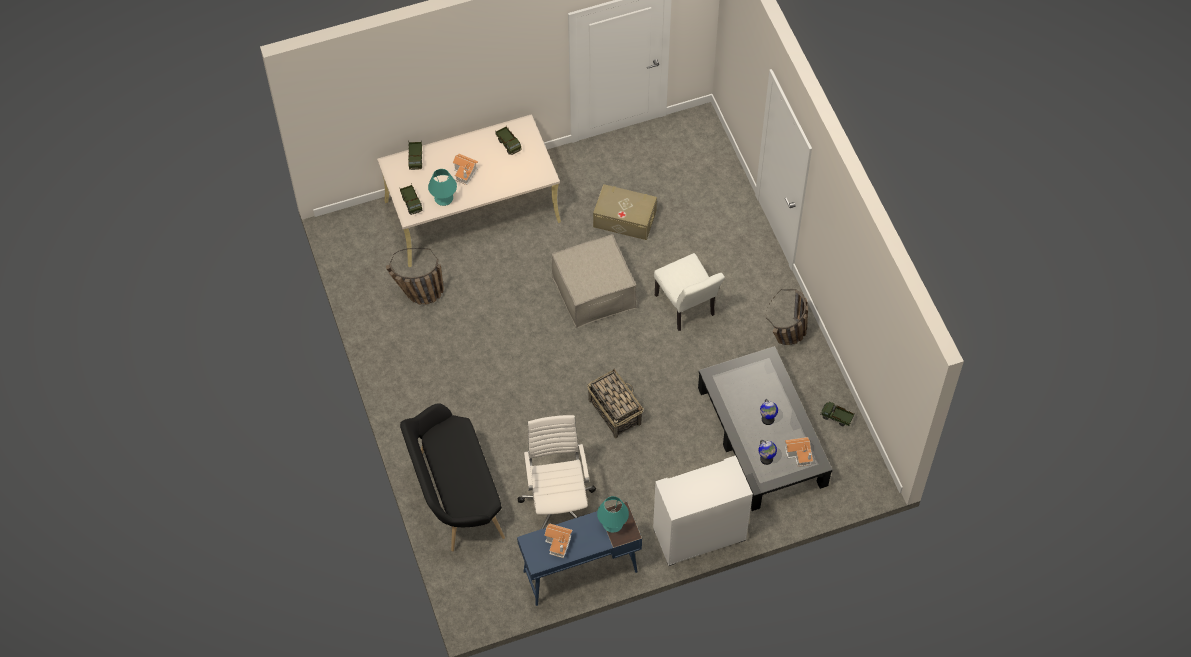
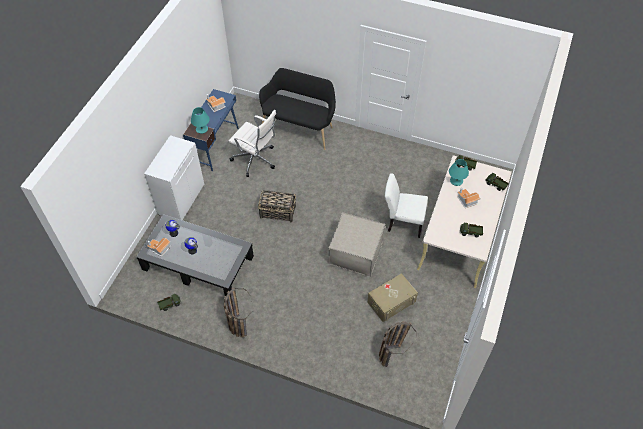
camera: 130 degrees right, 5 degrees down
basket [386,248,444,305] -> basket moved to [379,321,416,367]
white chair [654,253,725,331] -> white chair moved to [385,173,428,238]

